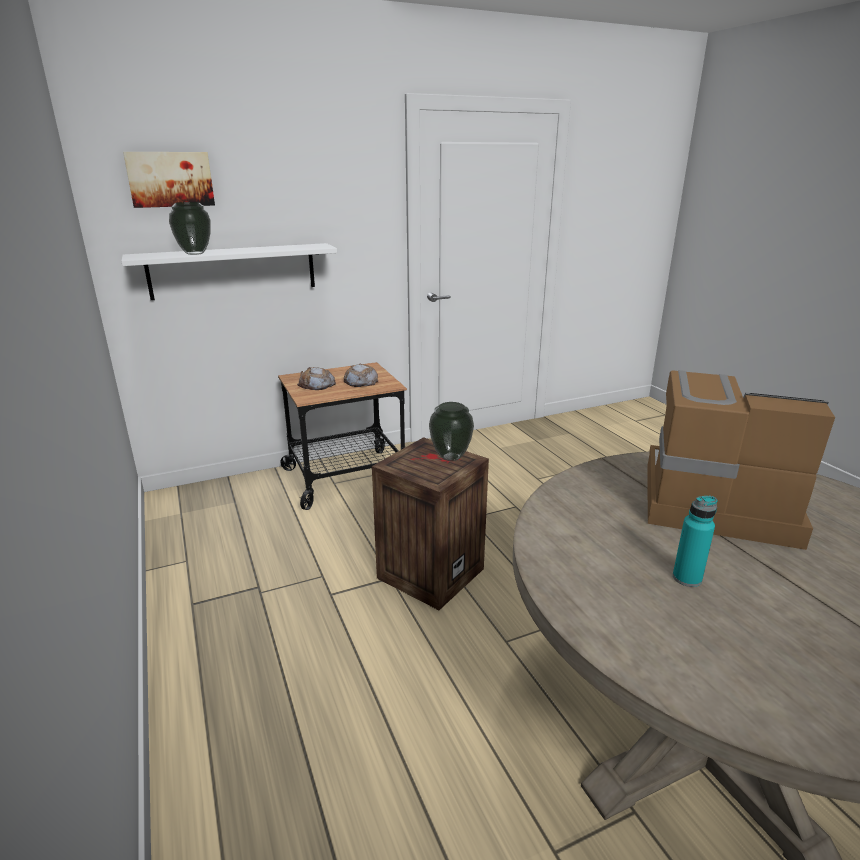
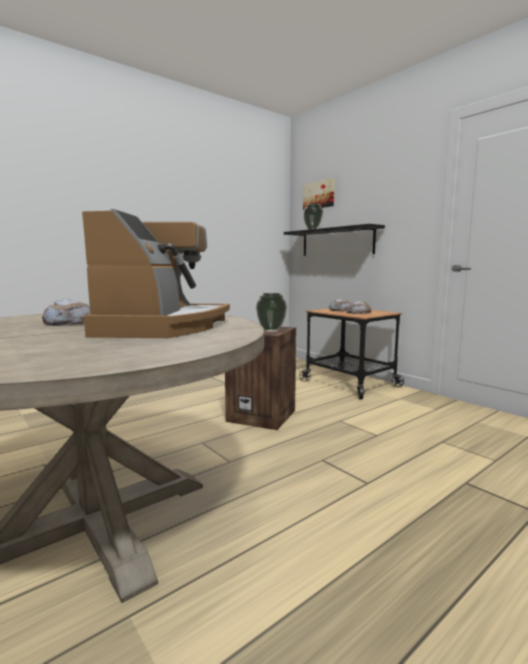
camera: 75 degrees right, 15 degrees down
white shelf [121,243,337,300] -> black shelf [284,224,385,256]
turquoise bottle [673,496,717,587] -> bread [42,299,90,326]

